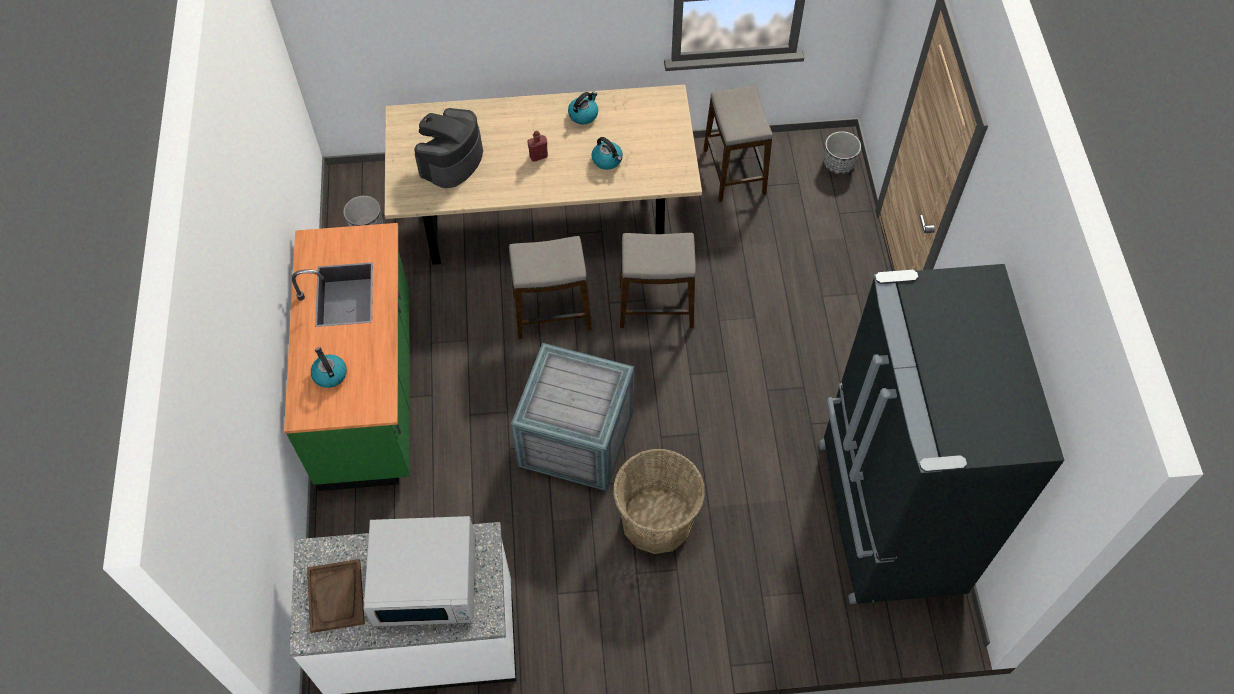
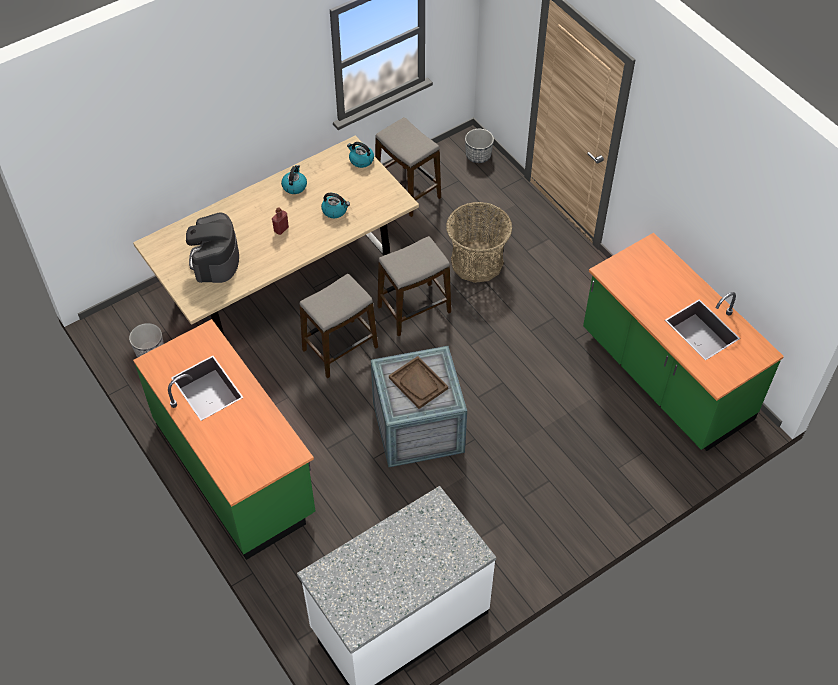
camera: 30 degrees left, 5 degrees down
brown tray [307,559,365,633] -> brown tray moved to [389,356,448,409]
kettle [311,347,347,388] -> kettle moved to [347,142,374,168]
white microwave [364,516,476,626] -> none
basket [613,449,705,554] -> basket moved to [446,202,513,283]
black fridge [819,264,1064,604] -> green counter [583,233,784,451]

